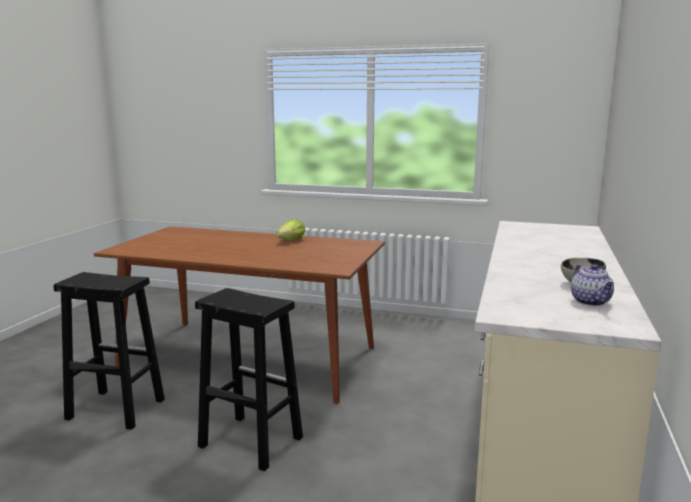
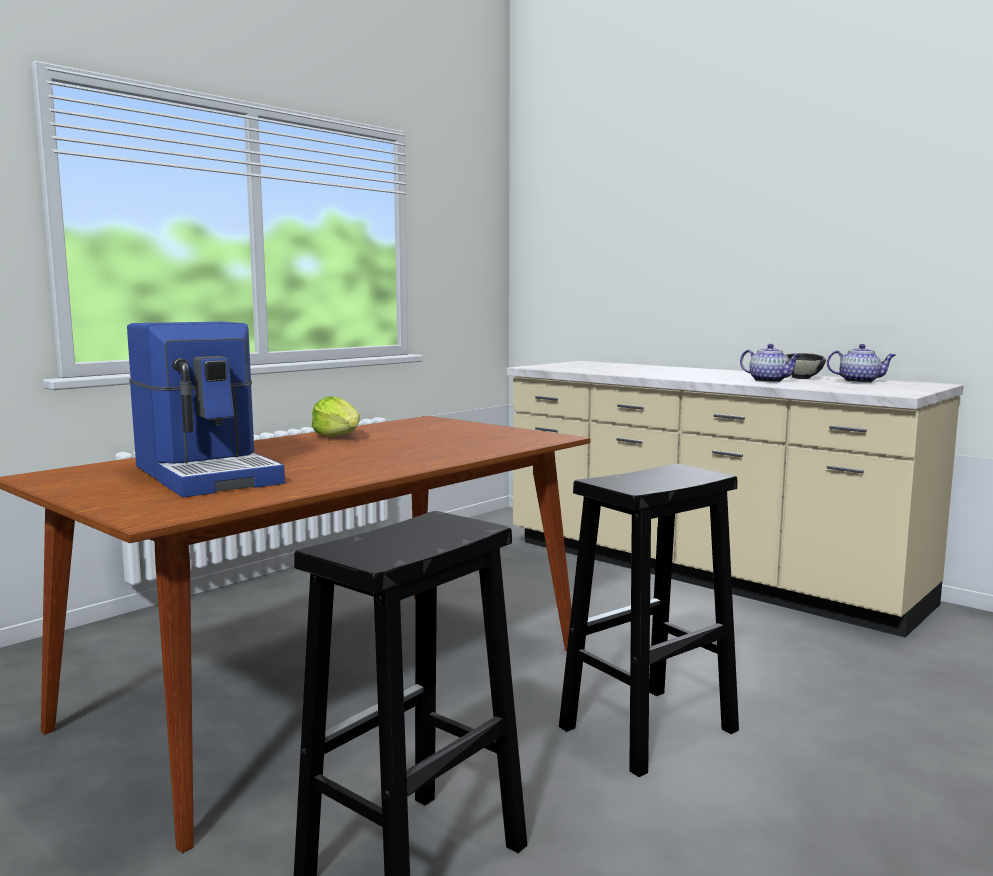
camera: 65 degrees left, 5 degrees down
none -> coffee machine [127,322,285,497]
none -> teapot [740,344,801,382]

